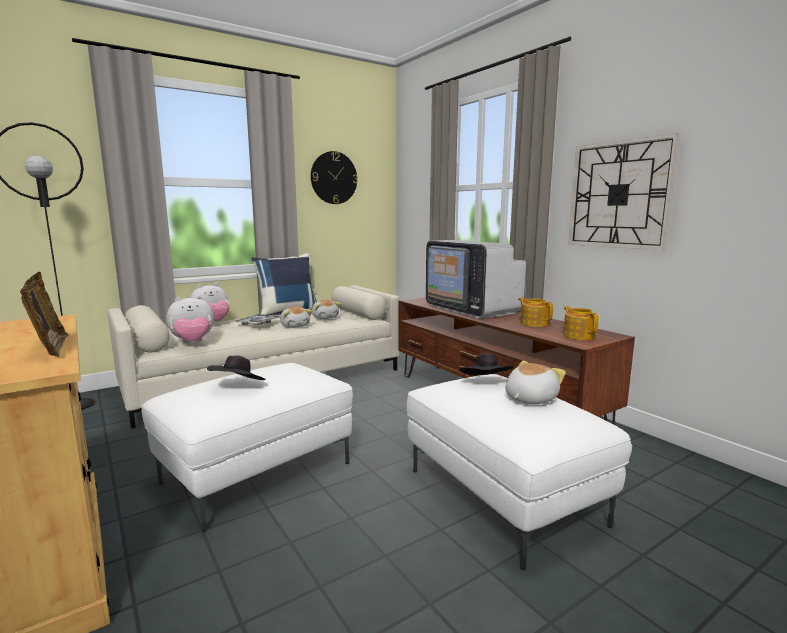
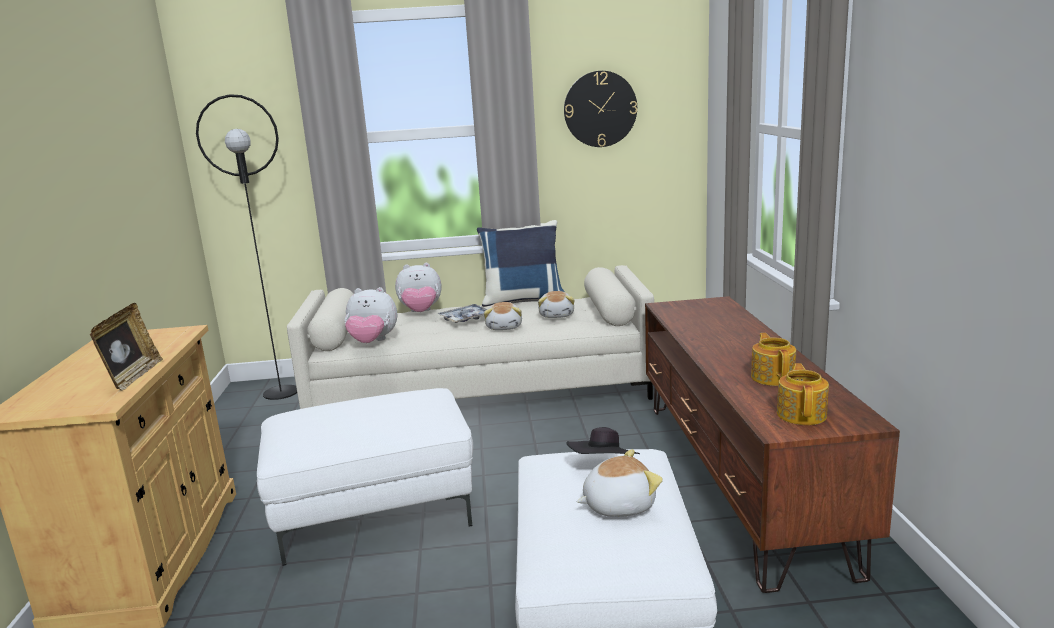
camera: 30 degrees right, 5 degrees up
black hat [207,356,265,380] -> none
television [426,240,526,319] -> none
wall clock [568,133,680,250] -> none

